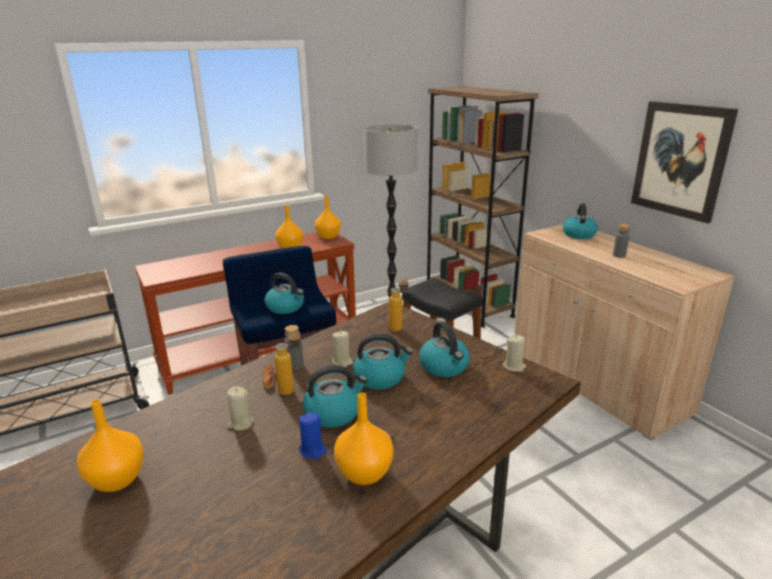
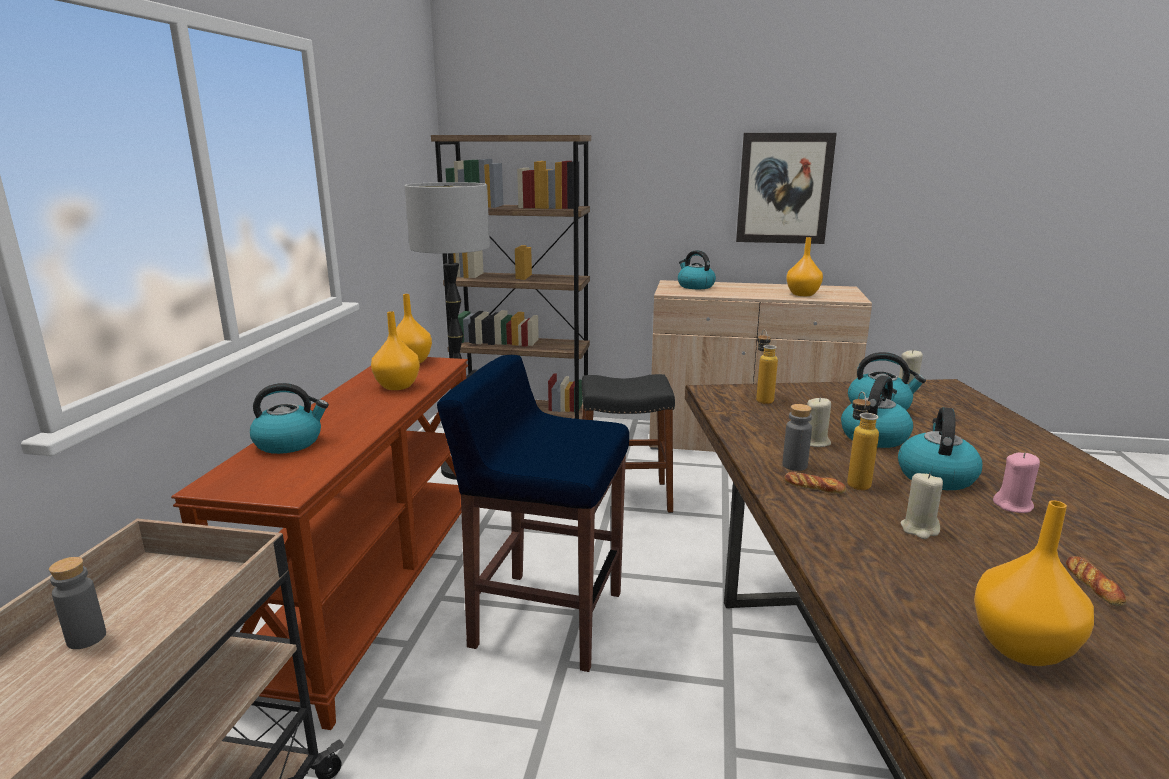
camera: 50 degrees left, 5 degrees down
kettle [265,272,304,314] -> kettle moved to [250,383,329,454]
blue candle [299,412,327,459] -> pink candle [993,452,1040,513]
orange vase [334,393,393,485] -> orange vase moved to [786,237,823,296]
grey bottle [613,224,630,258] -> grey bottle moved to [49,557,106,649]
none -> bread [1066,556,1127,606]

